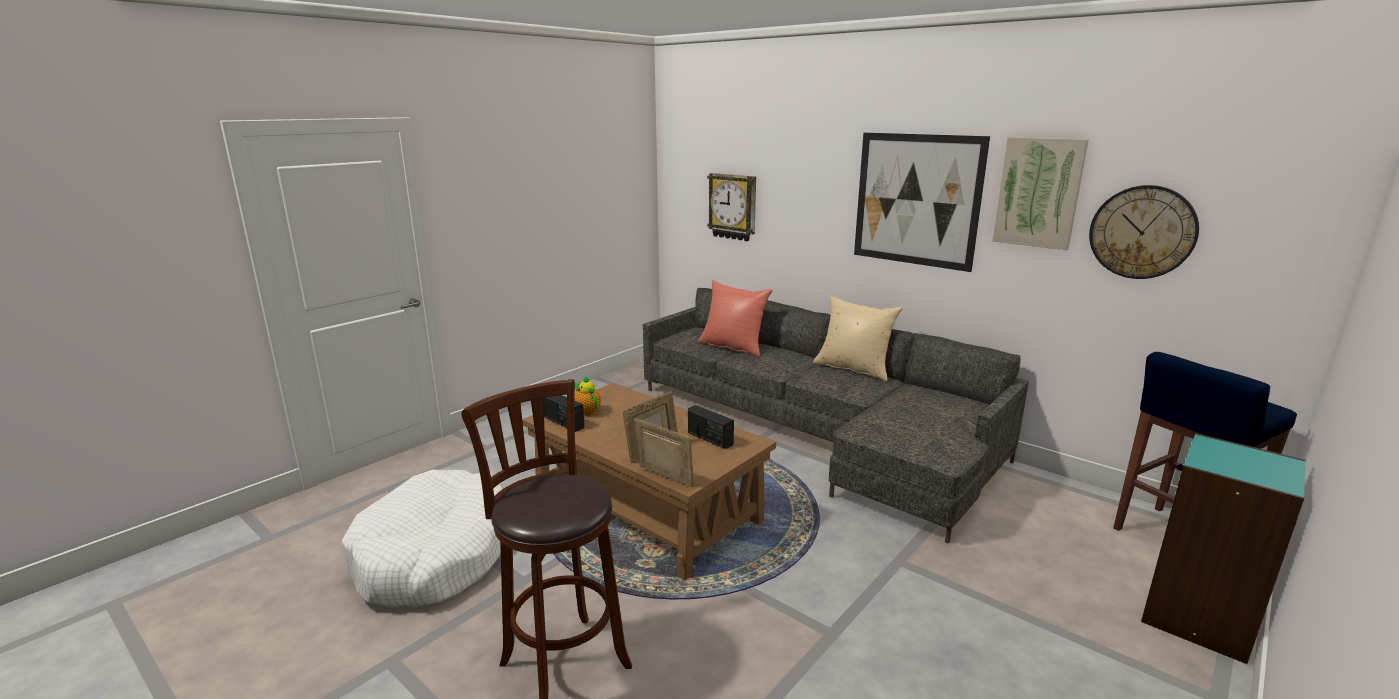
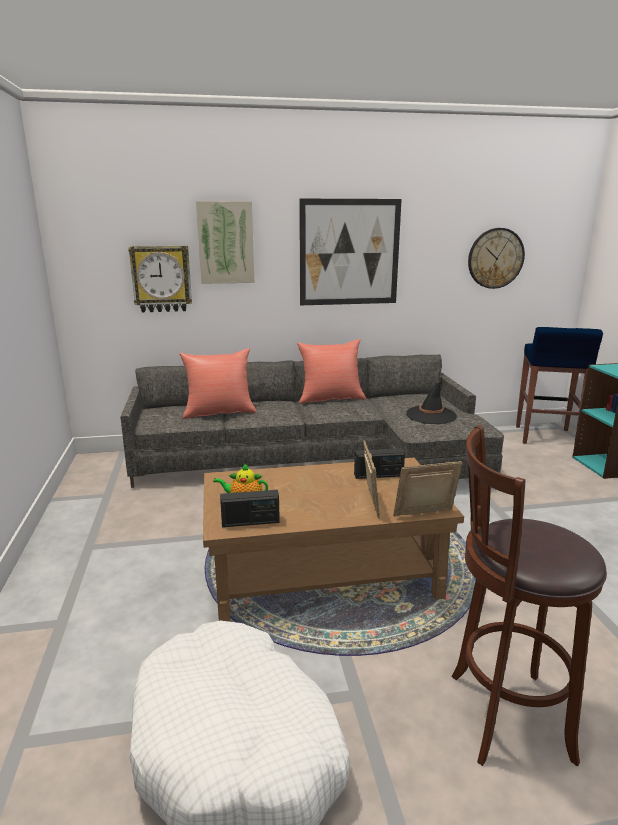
camera: 50 degrees left, 0 degrees up
beige pillow [813,295,903,381] -> red pillow [297,339,366,404]
picture [992,137,1089,250] -> picture moved to [196,201,254,284]
none -> black hat [406,381,457,424]

